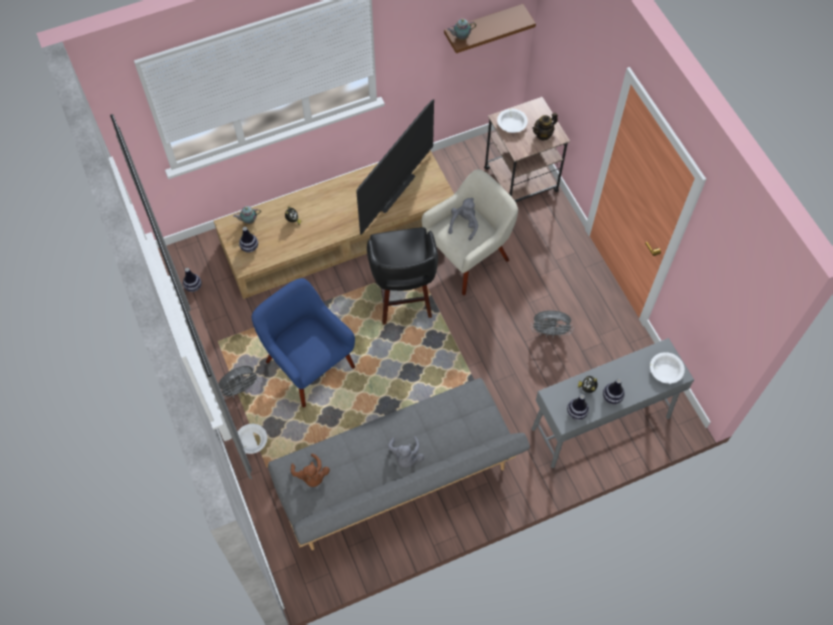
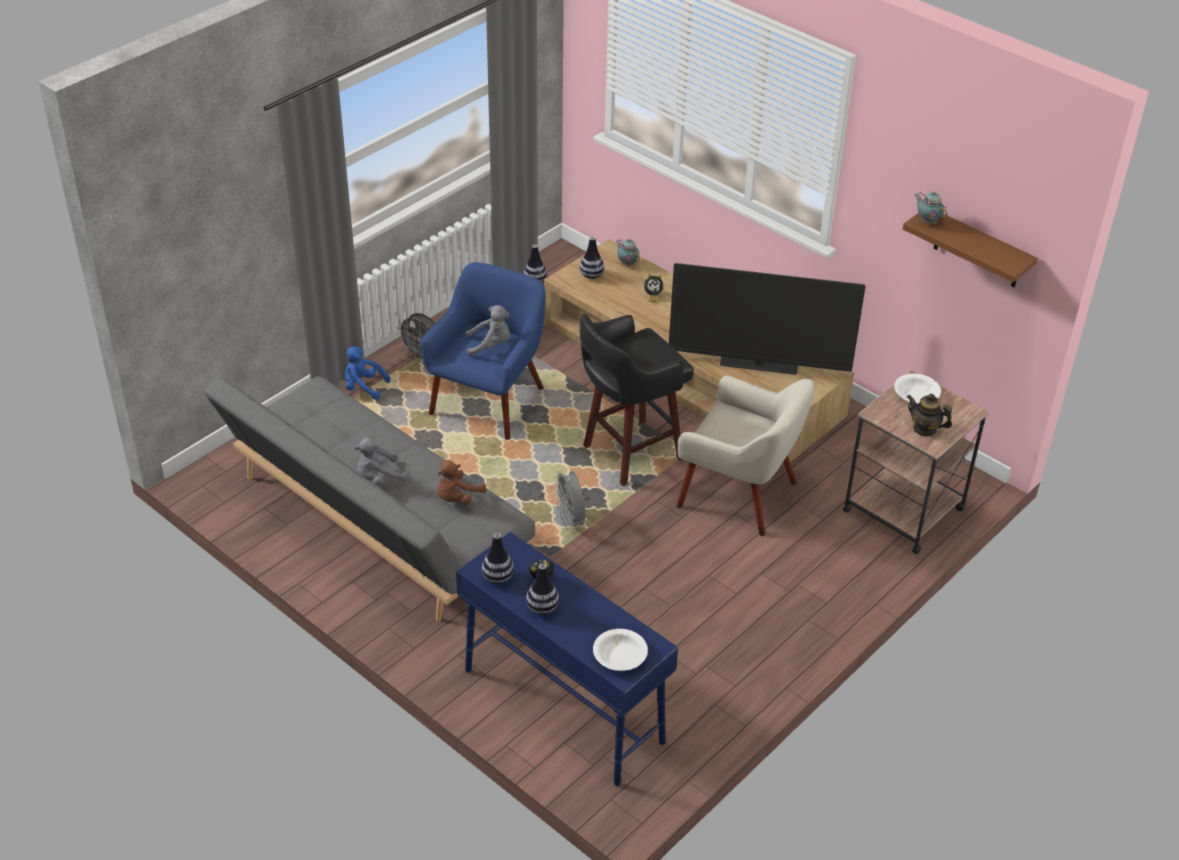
camera: 65 degrees right, 20 degrees down
white bowl [238,424,267,454] -> blue plush toy [345,346,390,400]
brown plush toy [291,454,330,487] -> brown plush toy moved to [438,460,487,505]
grey plush toy [448,198,478,241] -> grey plush toy moved to [466,305,510,357]
grey fan [531,310,574,338] -> grey fan moved to [554,470,590,530]
grey console table [532,338,694,468] -> blue console table [456,532,678,786]

